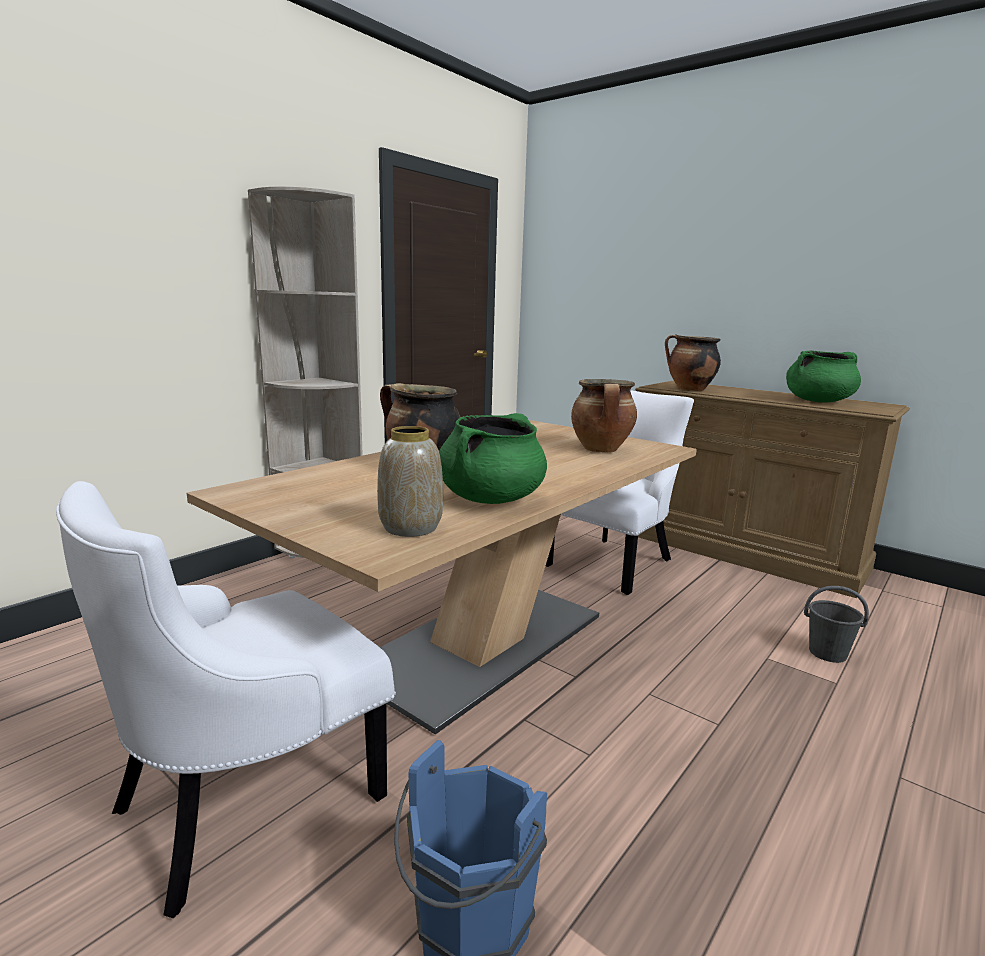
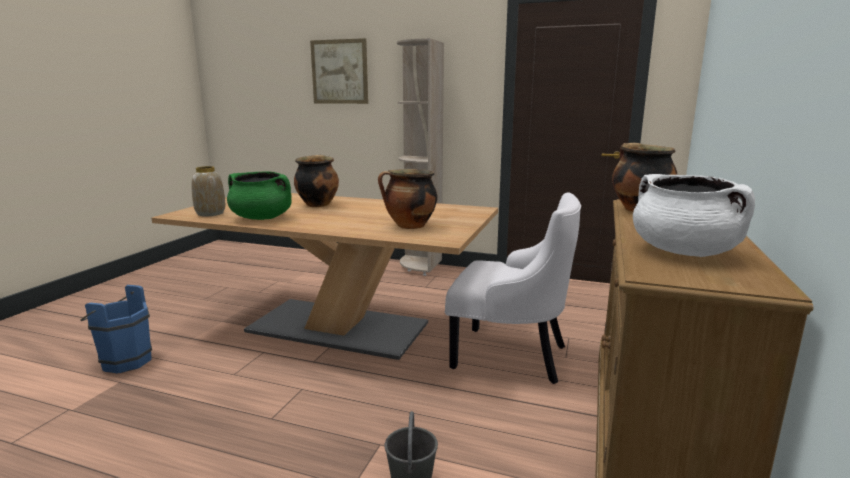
camera: 70 degrees right, 0 degrees up
white chair [56,481,396,918] -> none
green cooking pot [786,350,861,402] -> white cooking pot [633,174,755,257]
none -> picture [310,38,368,104]

